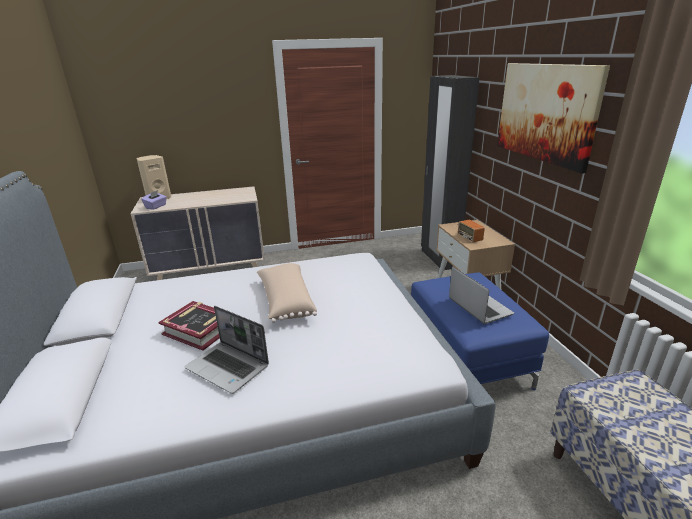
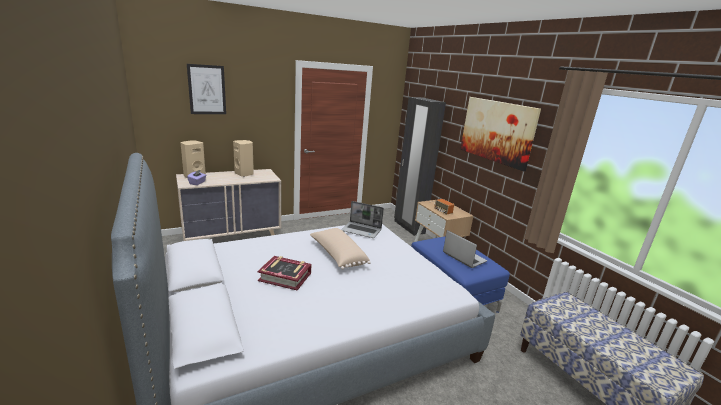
camera: 15 degrees left, 5 degrees down
laptop [185,306,269,394] -> laptop moved to [341,201,384,238]
none -> picture [187,64,226,114]
none -> beige speaker [233,140,254,177]

